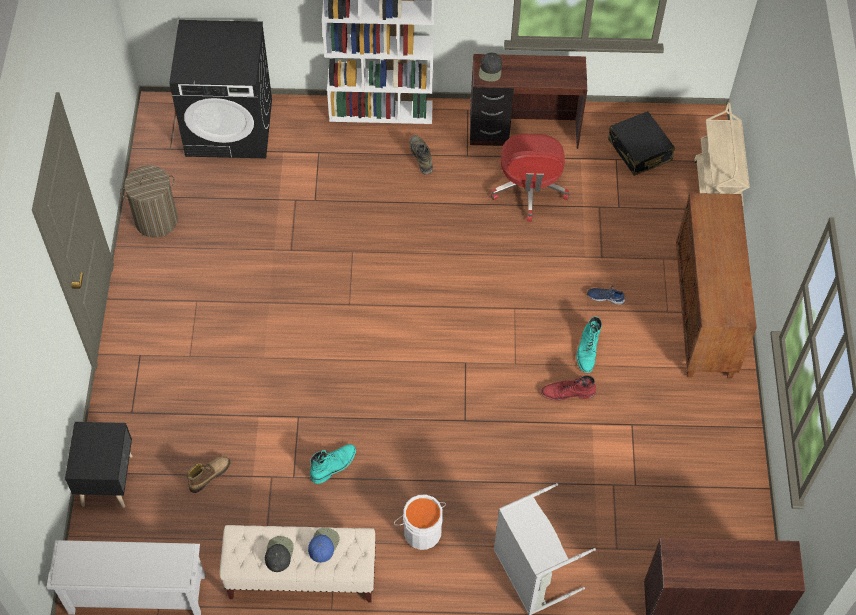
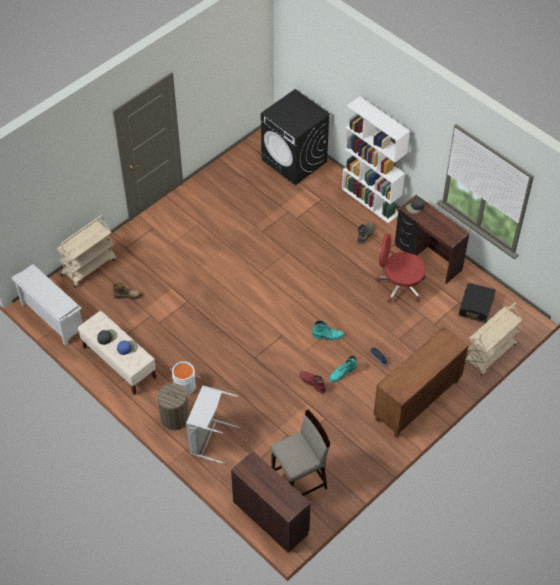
camera: 45 degrees right, 5 degrees down
black nightstand [65,422,132,508] -> beige cart [57,215,116,288]
laundry basket [120,165,178,238] -> laundry basket moved to [155,383,189,430]
turquoise boot [310,444,356,484] -> turquoise boot moved to [312,321,344,340]
red office chair [491,134,569,222] -> red office chair turned 60 degrees clockwise [375,234,425,303]
none -> beige stool [271,410,330,496]

